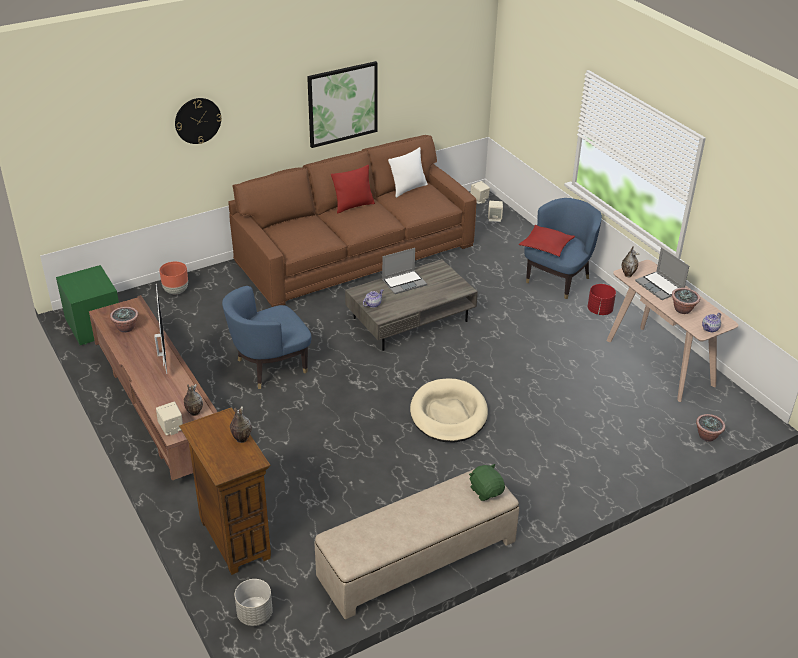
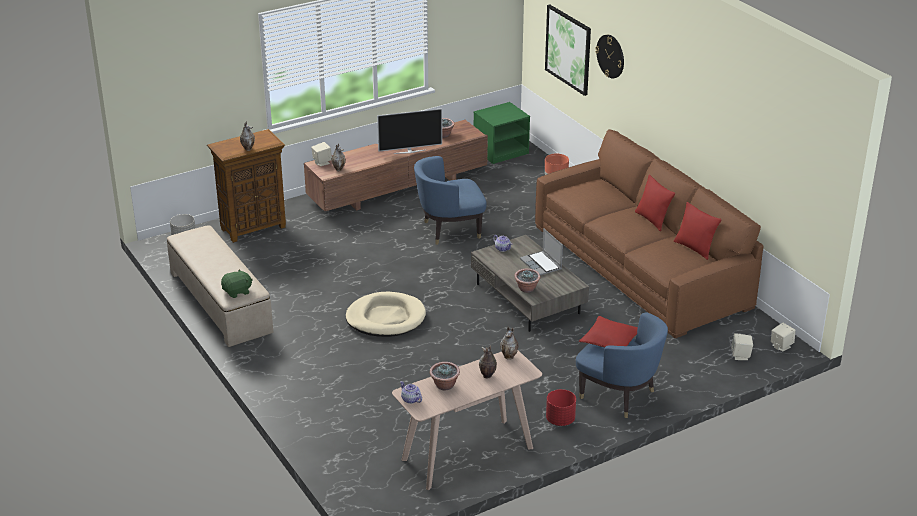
camera: 90 degrees right, 5 degrees down
blue armchair [222,286,311,389] -> blue armchair turned 75 degrees counterclockwise [414,156,487,245]
picture [307,61,378,148] -> picture moved to [545,5,591,96]
white pillow [388,147,428,198] -> red pillow [674,202,722,260]
laptop [635,247,689,300] -> vase [479,345,497,379]
potted plant [696,414,725,442] -> potted plant moved to [514,269,540,293]

